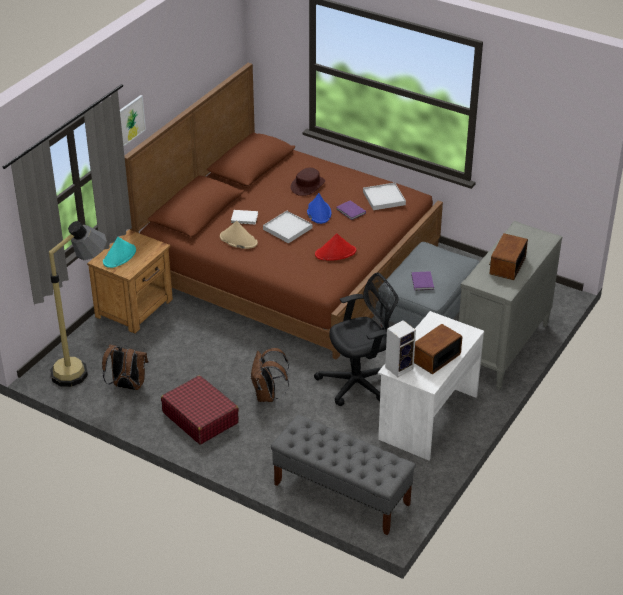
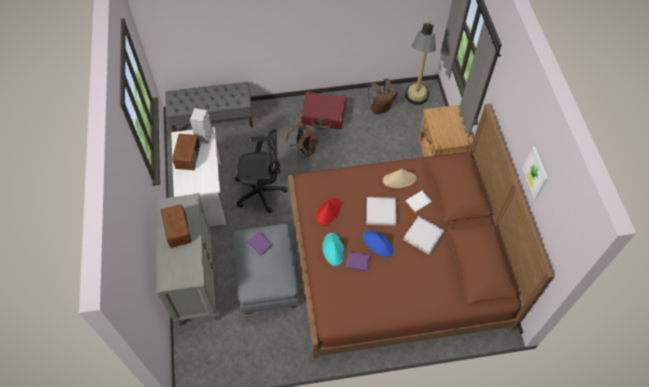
camera: 140 degrees right, 20 degrees up
turquoise hat [103,237,136,268] -> turquoise hat moved to [322,233,344,266]
picture [120,95,146,147] -> picture moved to [523,147,548,199]
brown hat [291,168,325,196] -> none
black office chair [314,273,398,406] -> black office chair turned 120 degrees counterclockwise [235,129,288,213]
white tray [363,183,406,210] -> white tray moved to [403,216,445,255]

